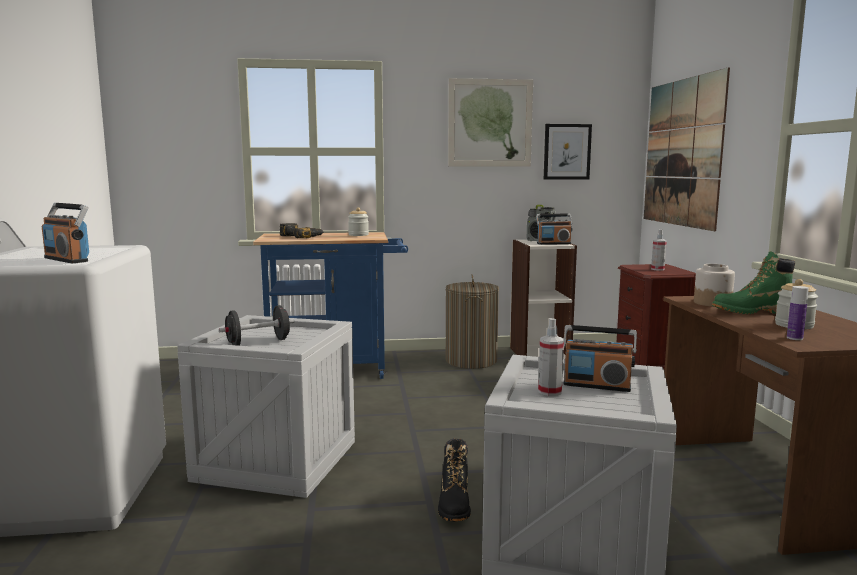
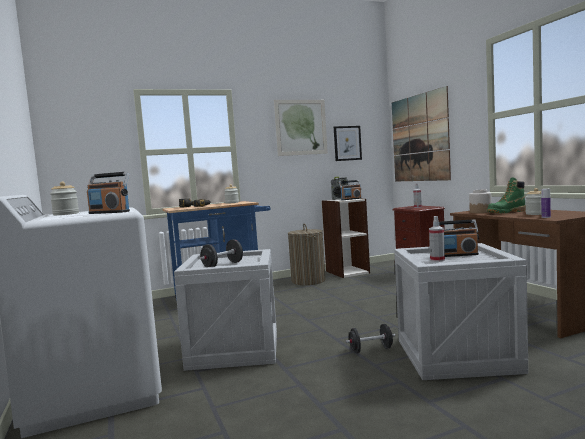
camera: 15 degrees left, 5 degrees down
black boot [438,439,471,522] -> black dumbbell [345,324,395,353]
none -> jar [50,182,79,215]

